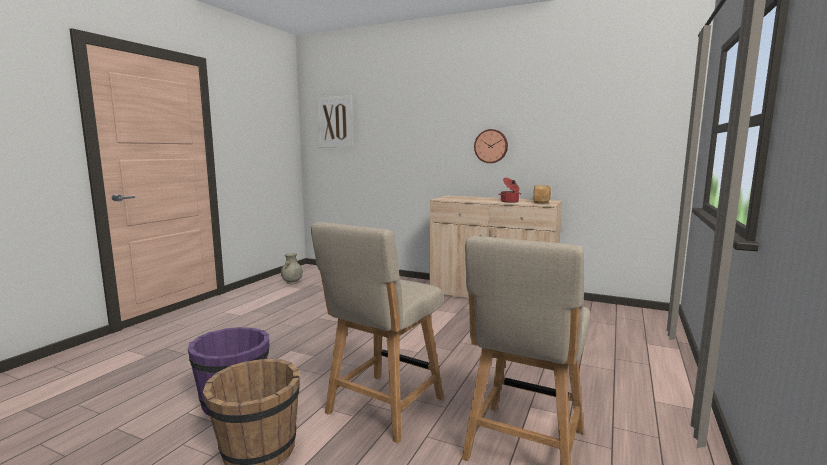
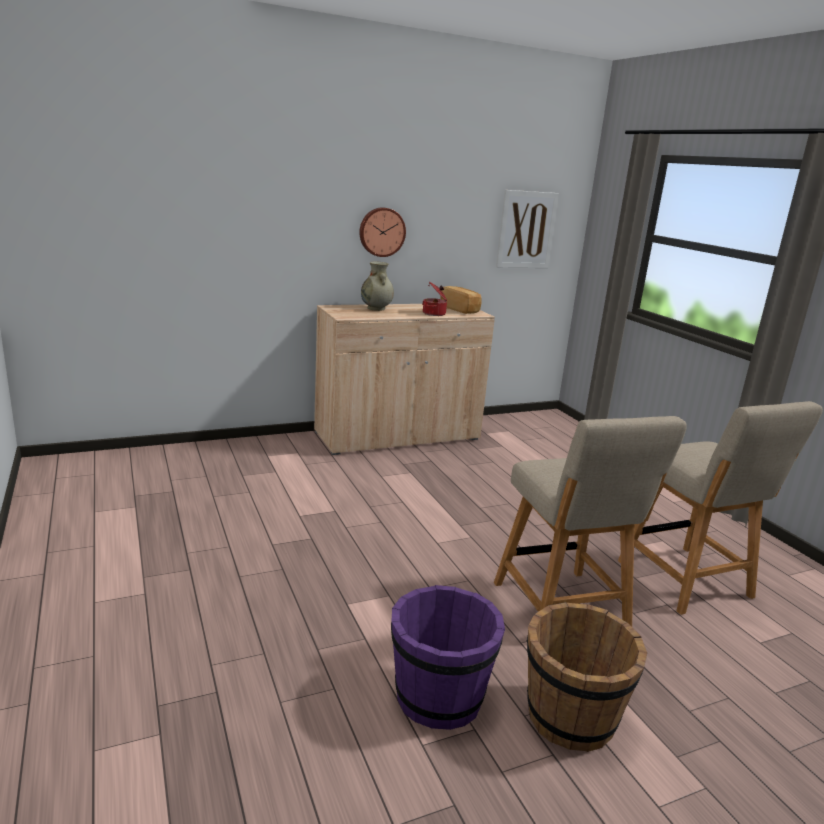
camera: 50 degrees left, 10 degrees up
beige vase [281,253,303,284] -> beige vase moved to [361,262,394,311]
picture [317,96,353,147] -> picture moved to [496,190,559,268]

